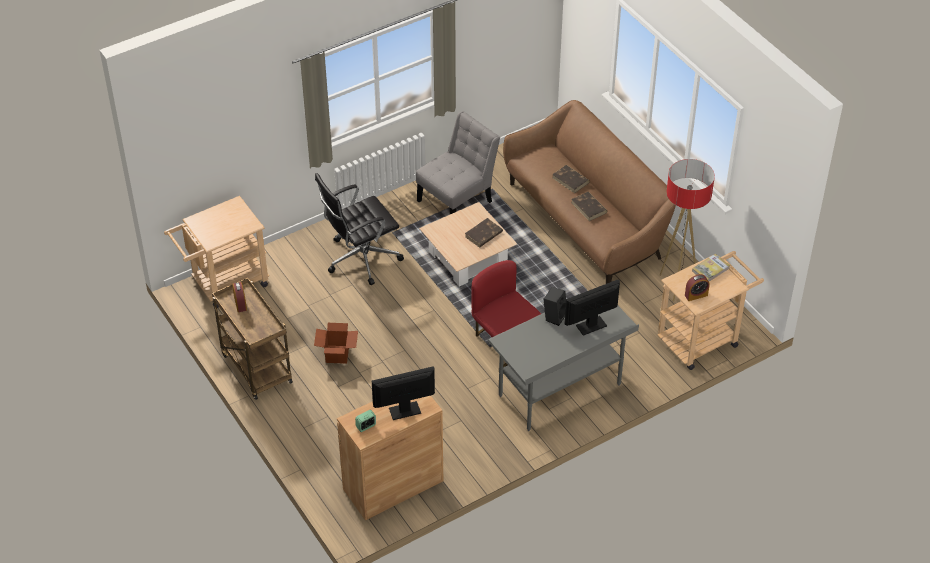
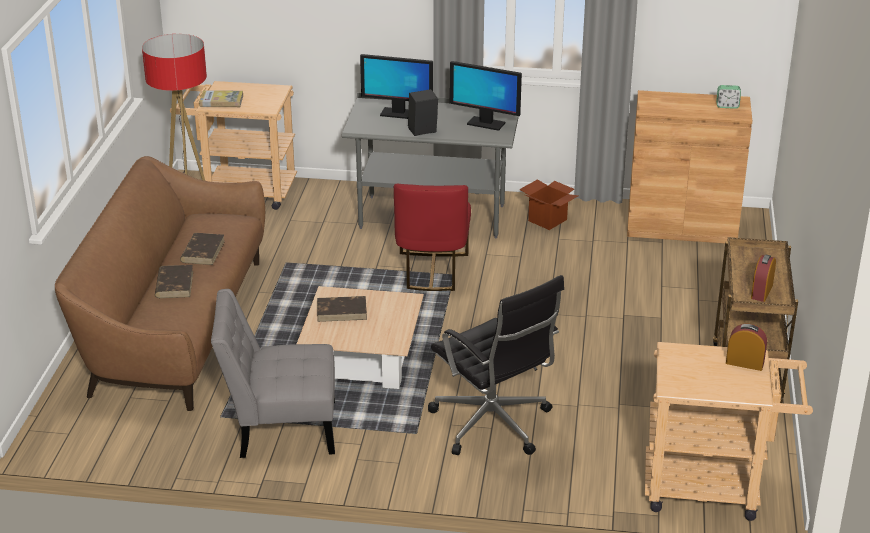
camera: 140 degrees left, 15 degrees down
cardboard box [314,323,358,364] -> cardboard box moved to [519,179,578,230]
black office chair [315,173,404,285] -> black office chair turned 45 degrees clockwise [428,275,564,455]
monitor [372,366,435,420] -> monitor moved to [450,61,522,131]
alarm clock [685,274,710,301] -> alarm clock moved to [726,323,767,371]

